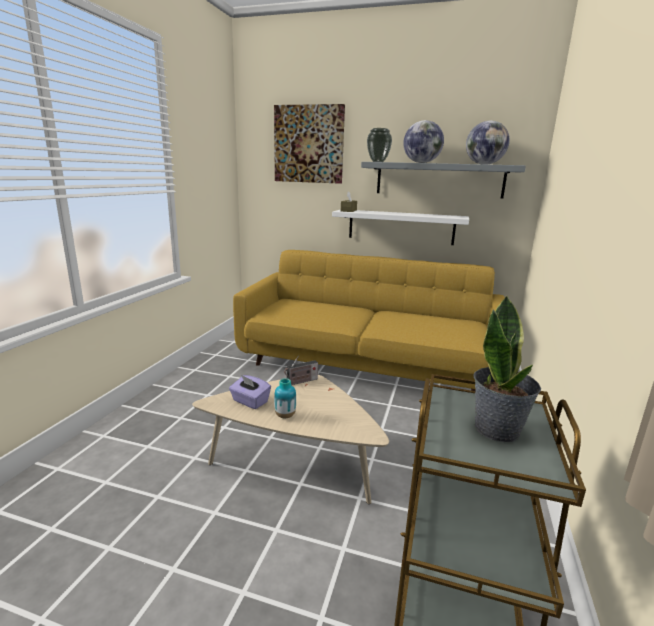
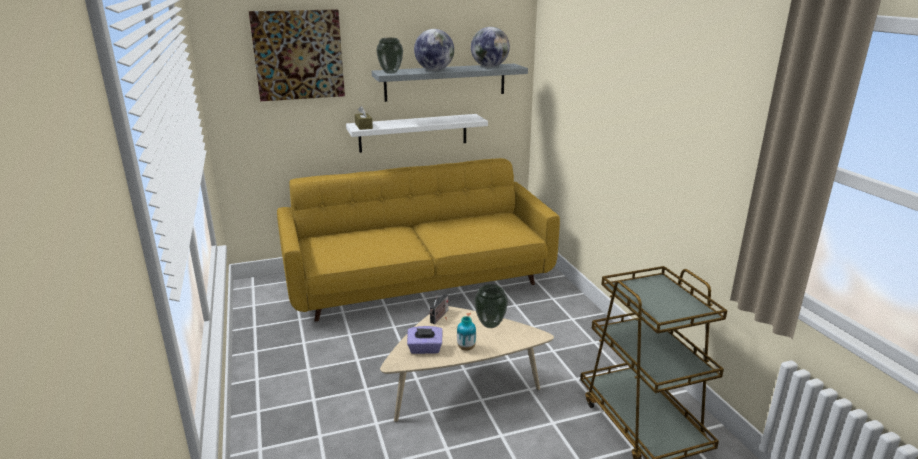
camera: 35 degrees left, 5 degrees up
potted plant [474,295,541,442] -> none
none -> vase [474,284,508,328]

